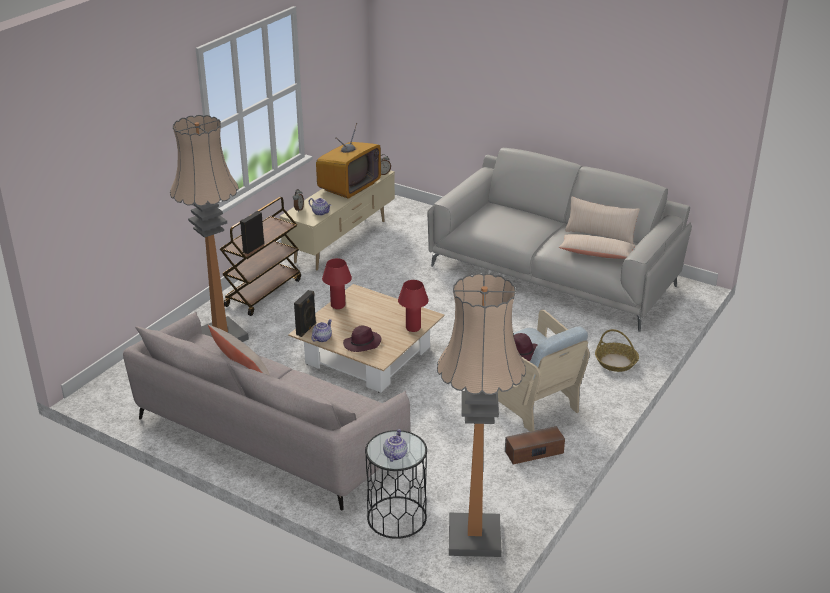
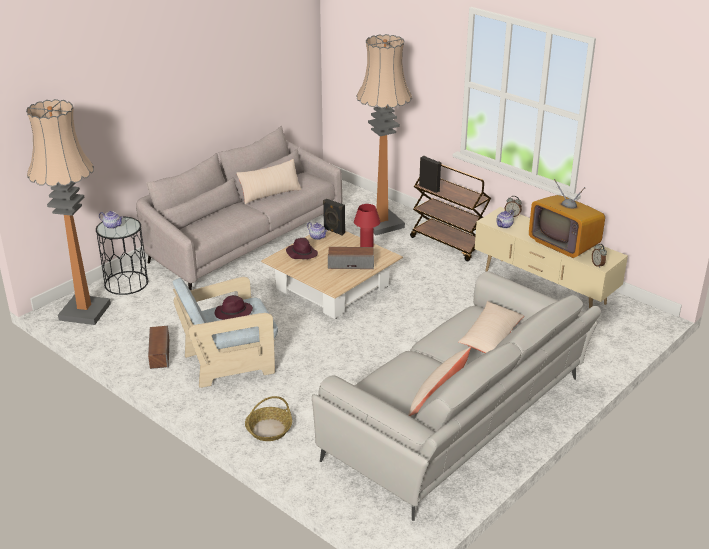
camera: 100 degrees right, 0 degrees up
red table lamp [398,280,429,332] -> none
beige pillow [559,234,635,259] -> beige pillow moved to [458,301,524,353]
none -> speaker [328,247,374,269]

